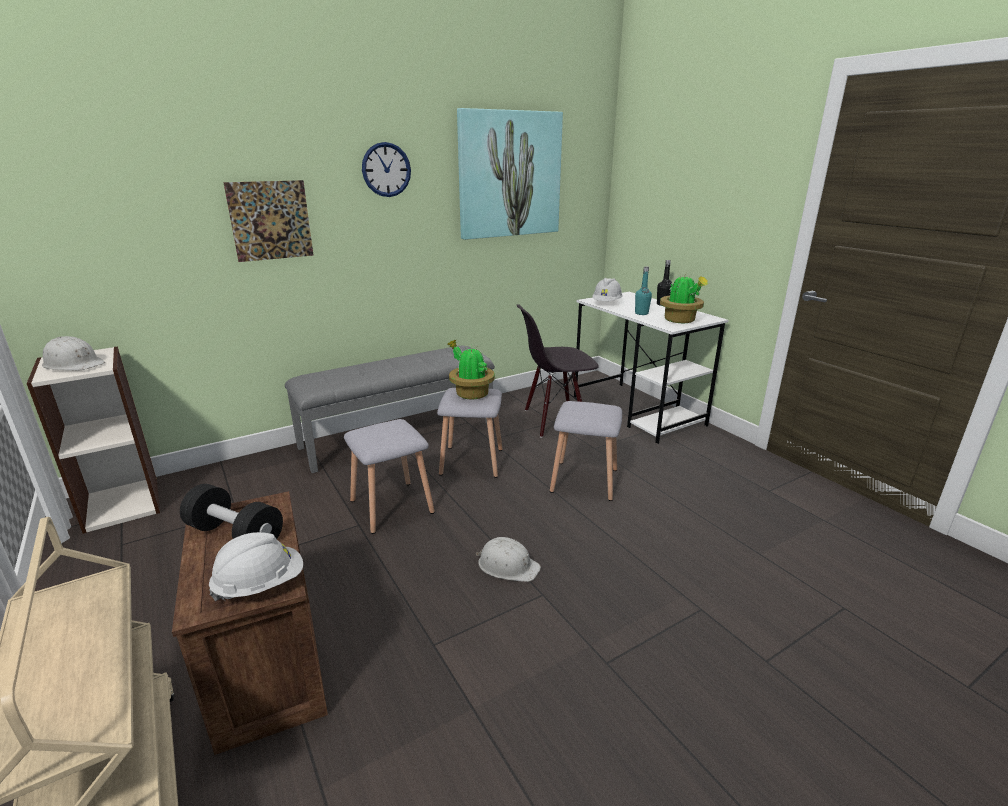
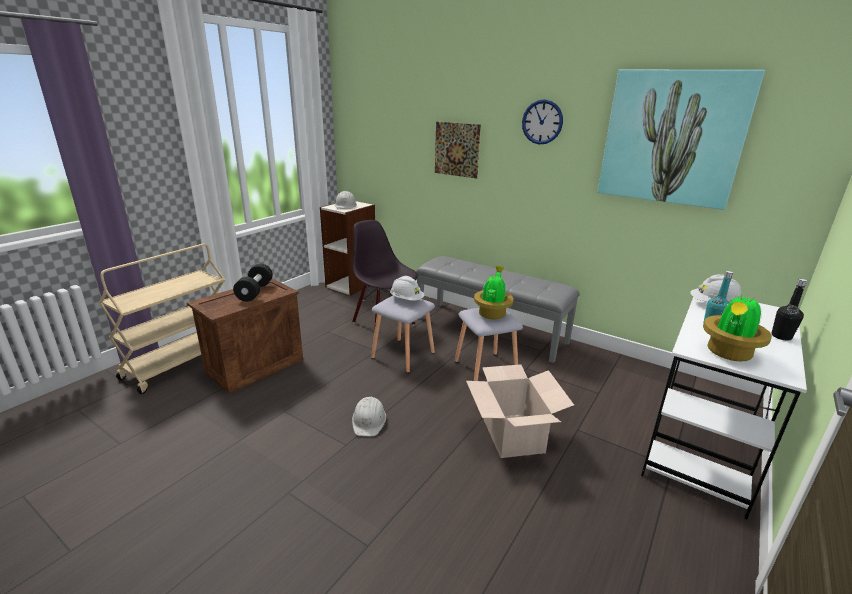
camera: 65 degrees right, 0 degrees up
white hard hat [209,532,303,601] -> white hard hat moved to [390,276,424,301]
black chair [517,304,599,438] -> black chair moved to [352,220,418,332]
grey stool [550,401,622,501] -> cardboard box [466,364,574,458]

